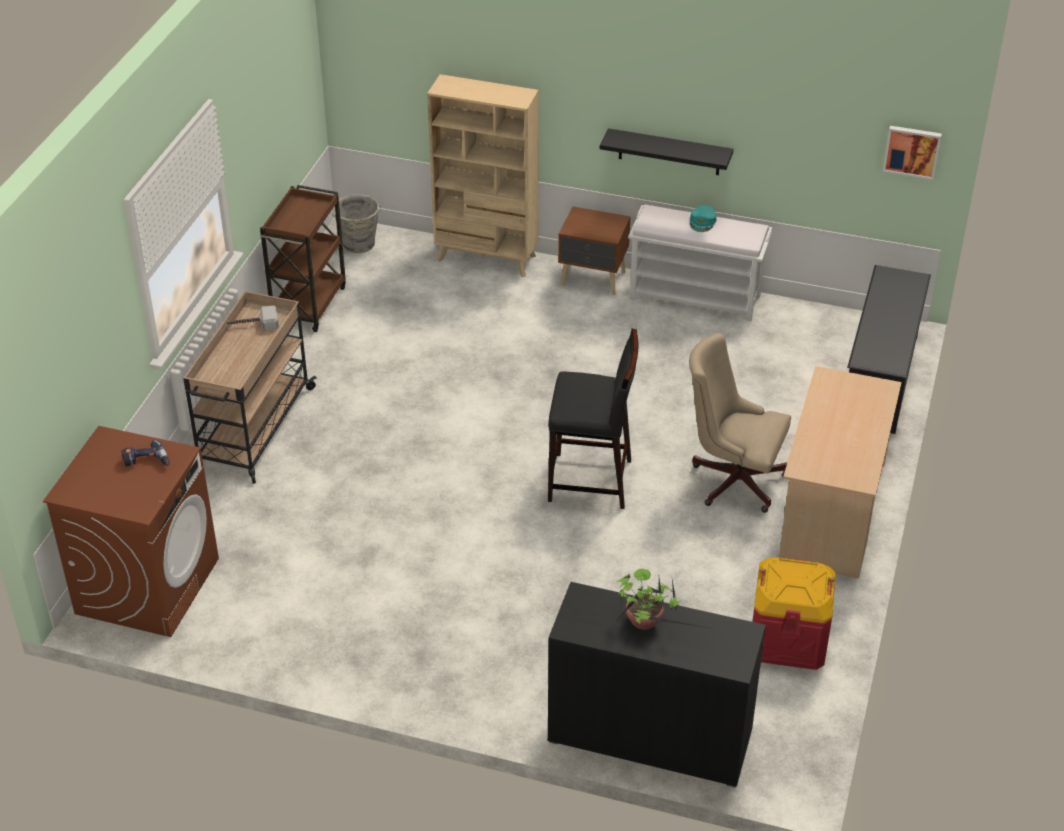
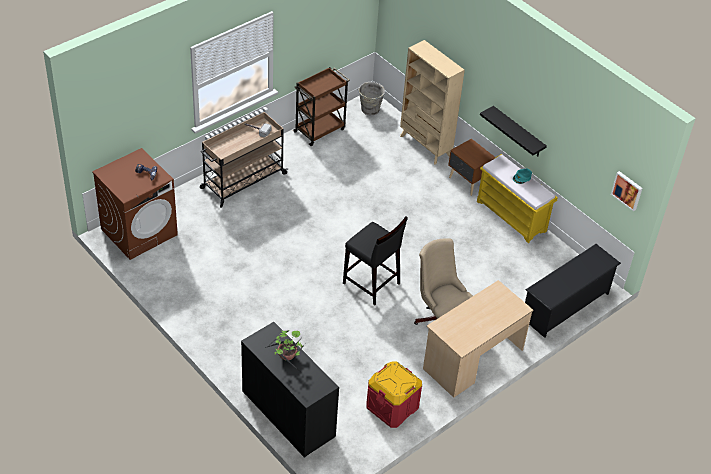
camera: 30 degrees right, 5 degrees up
white bench [628,205,772,322] -> yellow bench [477,154,558,243]

